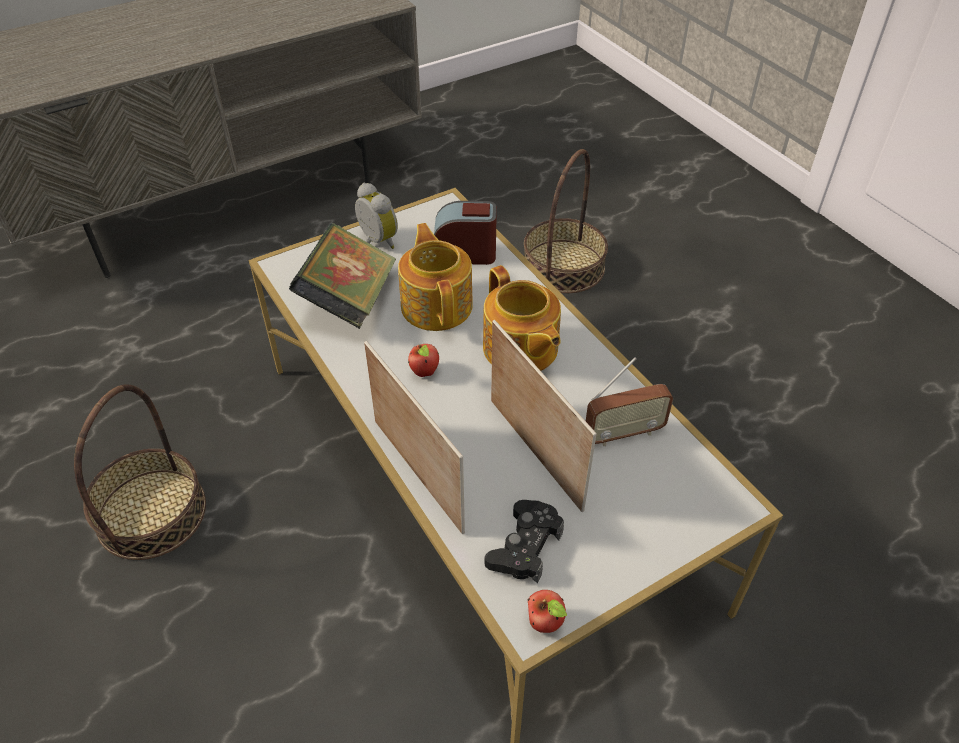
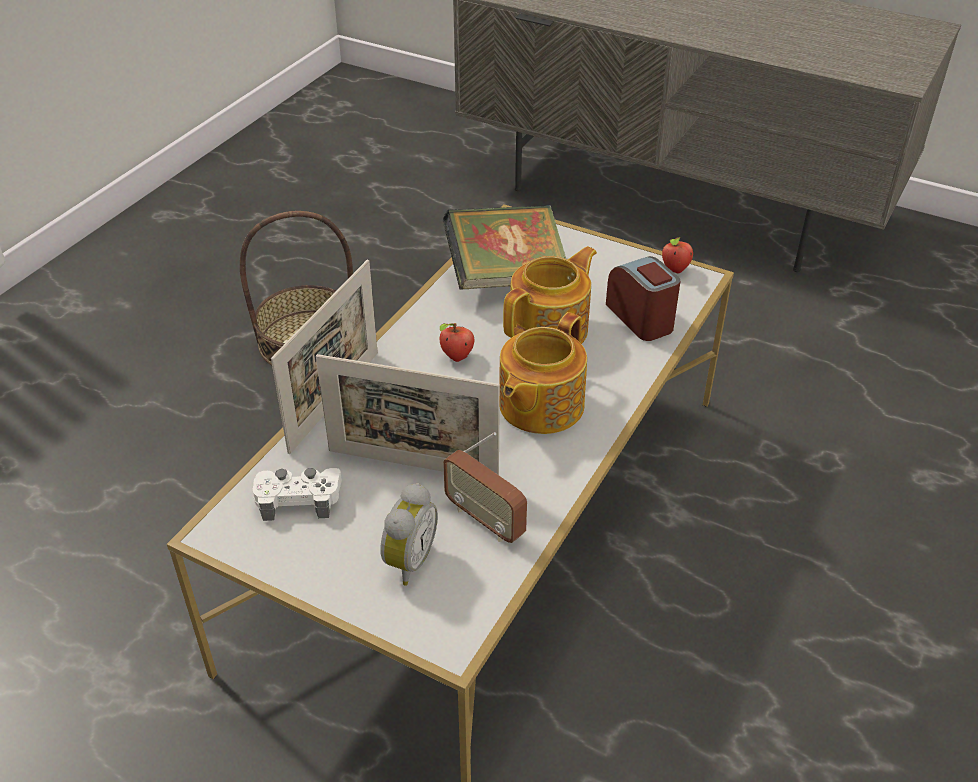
camera: 60 degrees right, 5 degrees down
alarm clock [355,183,398,249] -> alarm clock moved to [380,483,438,586]
black game controller [485,500,564,583] -> white game controller [253,468,342,521]
picture frame [491,320,597,512] -> picture frame turned 75 degrees clockwise [316,354,500,475]
basket [524,149,608,293] -> none
apple [528,590,567,633] -> apple moved to [662,237,693,273]

